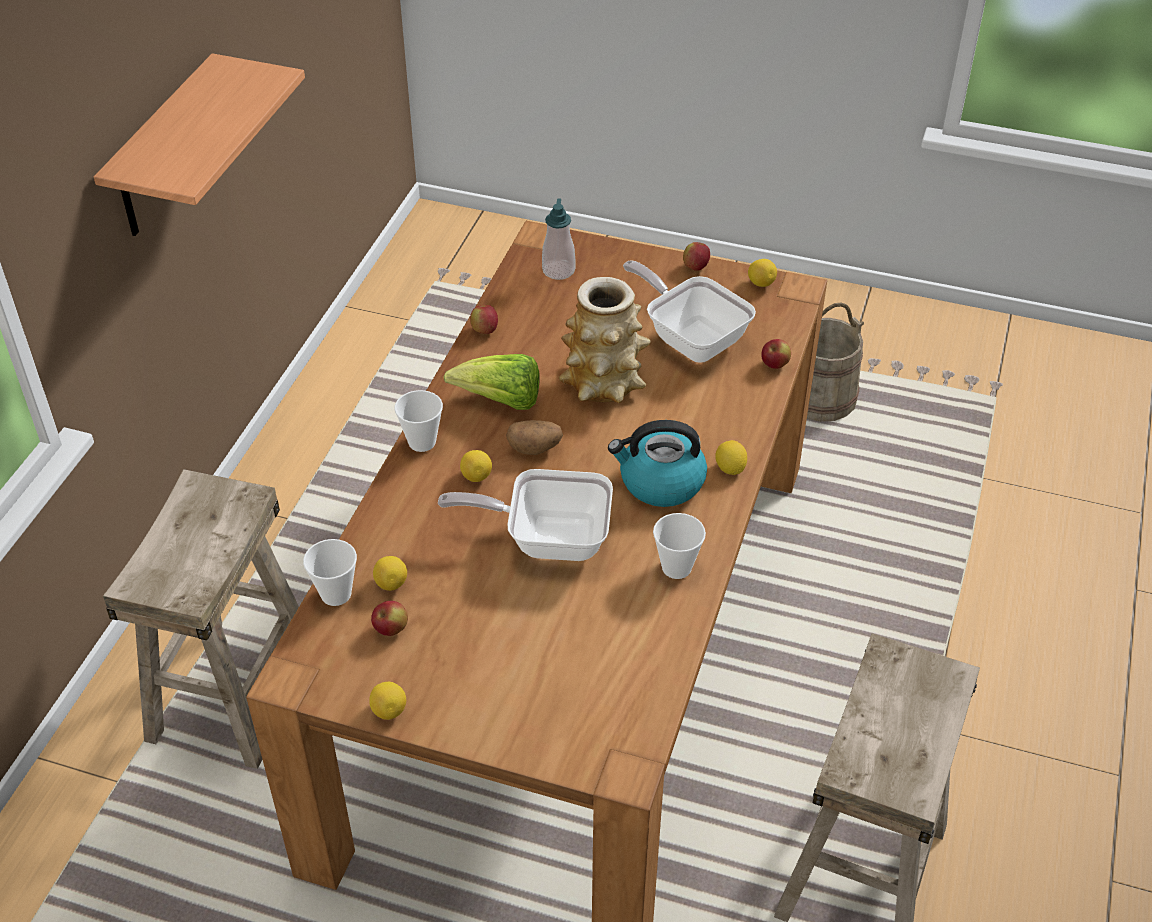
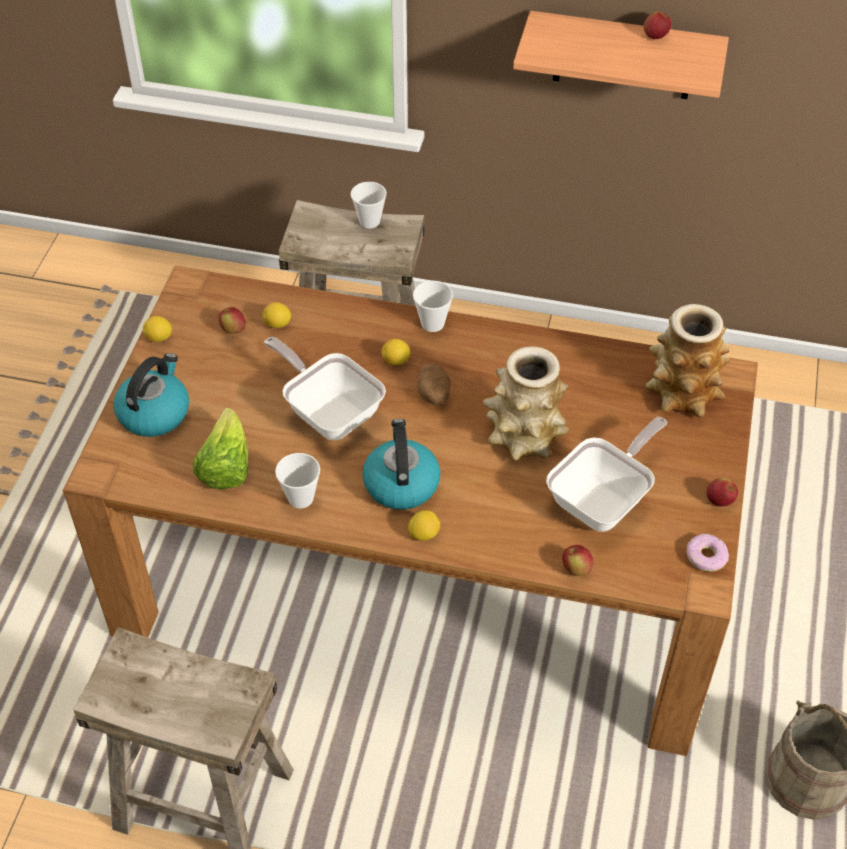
camera: 85 degrees right, 5 degrees up
cup [303,539,357,606] -> cup moved to [351,182,387,228]
frying pan [438,469,613,561] -> frying pan turned 45 degrees counterclockwise [264,337,386,440]
lettuce [443,354,540,410] -> lettuce moved to [193,408,248,489]
apple [470,305,498,334] -> apple moved to [643,11,672,39]
soap dispenser [542,198,575,280] -> vase [645,304,730,418]
lemon [748,259,777,287] -> donut [686,533,729,572]
none -> kettle [114,353,189,437]

